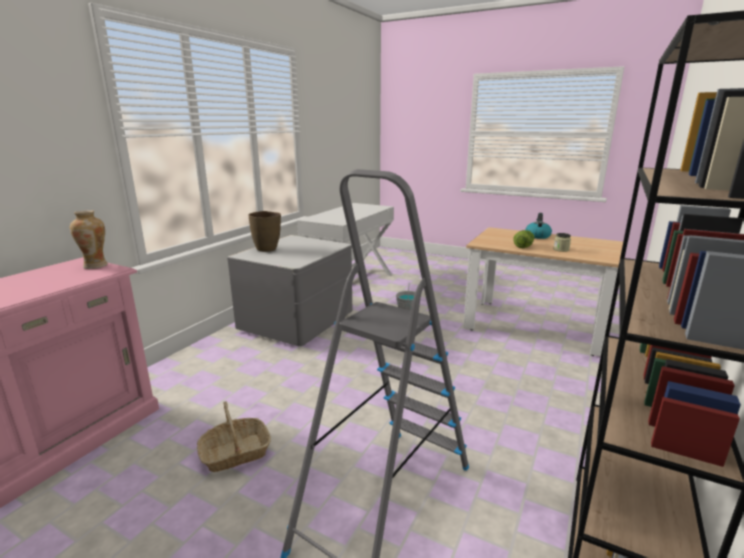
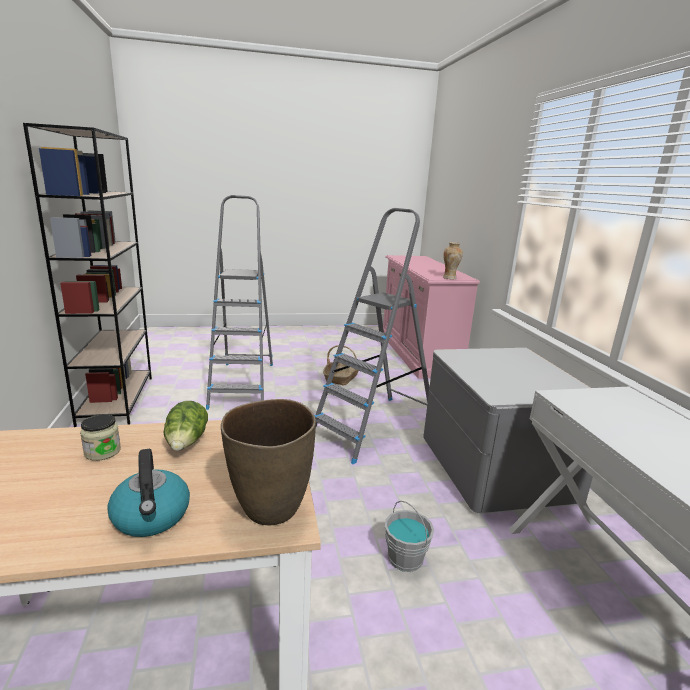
camera: 140 degrees right, 0 degrees up
brown vase [248,211,281,252] -> brown vase moved to [221,399,316,526]
none -> grey step ladder [314,208,429,464]

